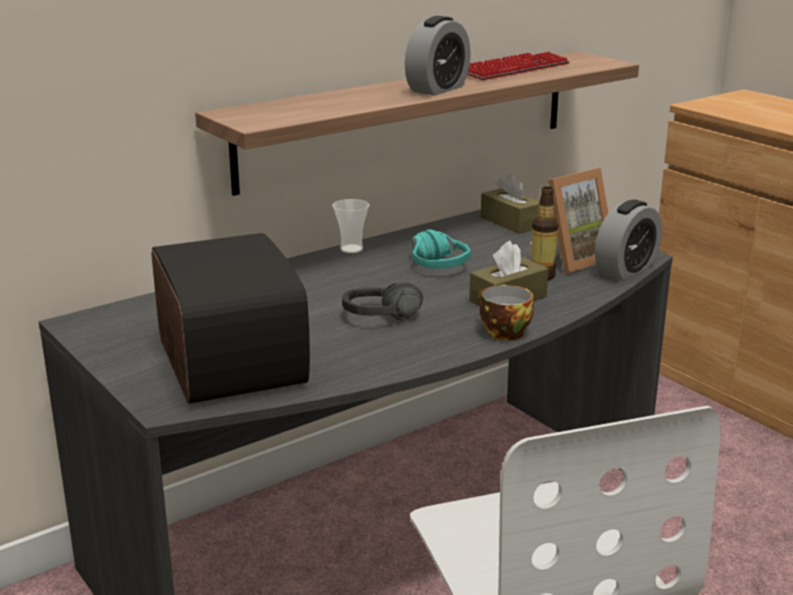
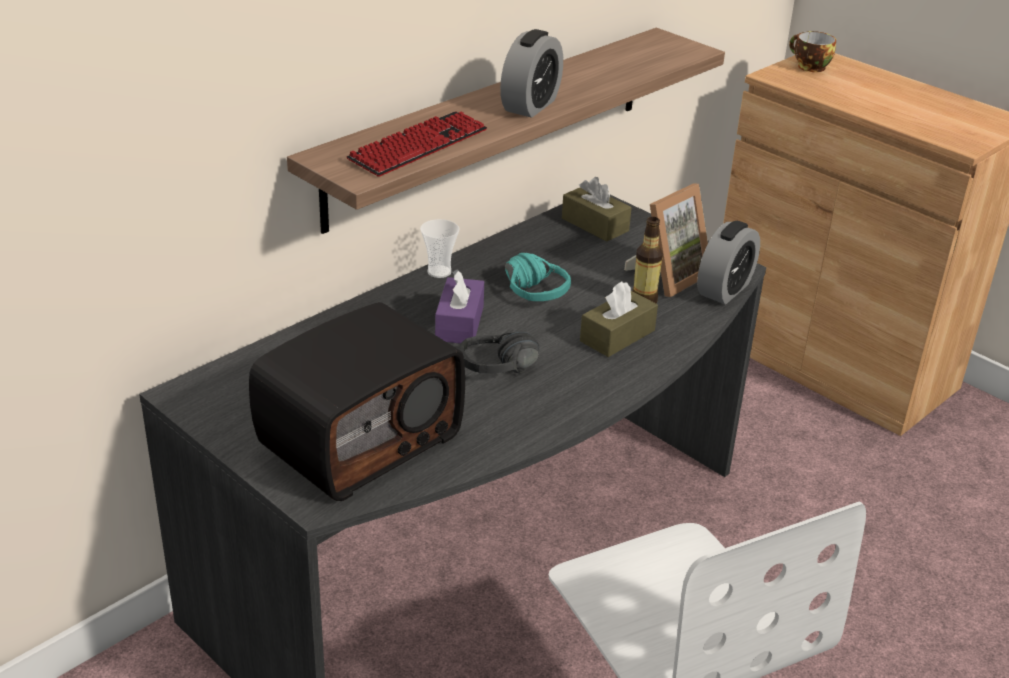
camera: 10 degrees left, 10 degrees up
radio [151,233,310,404] -> radio turned 75 degrees clockwise [249,302,465,501]
keyboard [467,52,569,80] -> keyboard moved to [347,112,487,177]
cup [478,285,534,340] -> cup moved to [789,31,836,72]
none -> purple tissue box [435,269,484,344]

